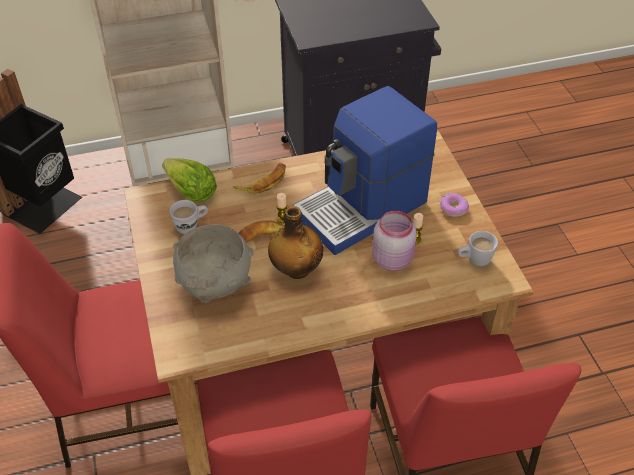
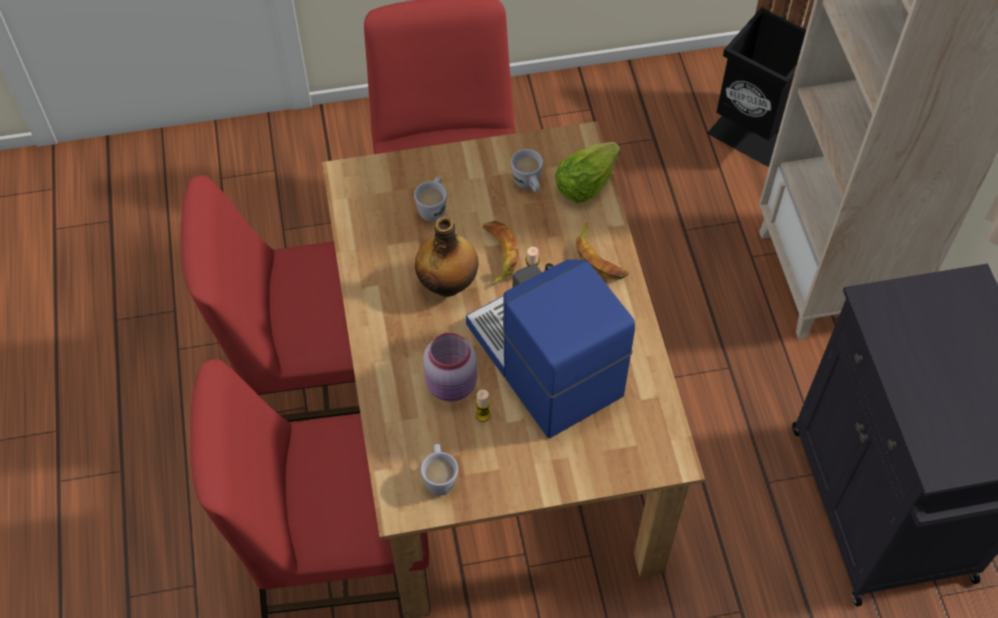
camera: 95 degrees right, 10 degrees up
grey bowl [173,224,254,303] -> white mug [414,177,447,221]
donut [440,193,469,217] -> none

